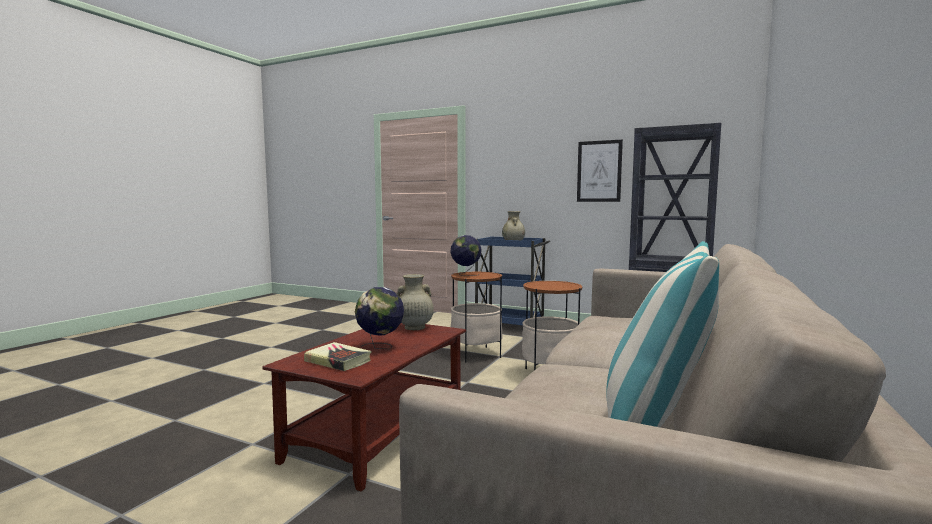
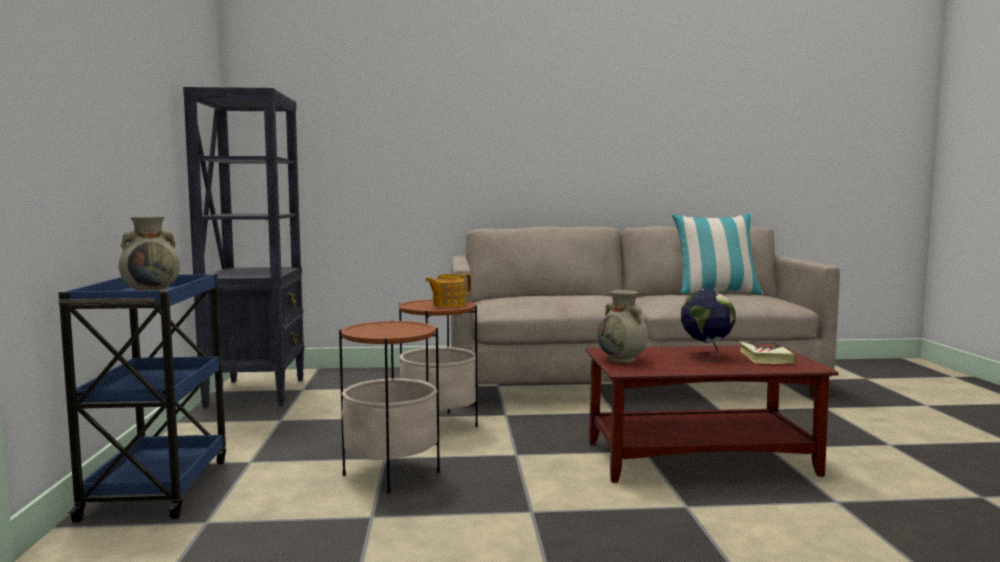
camera: 120 degrees left, 0 degrees up
globe [450,235,482,276] -> none
picture [577,140,623,202] -> none
none -> teapot [425,274,471,307]

